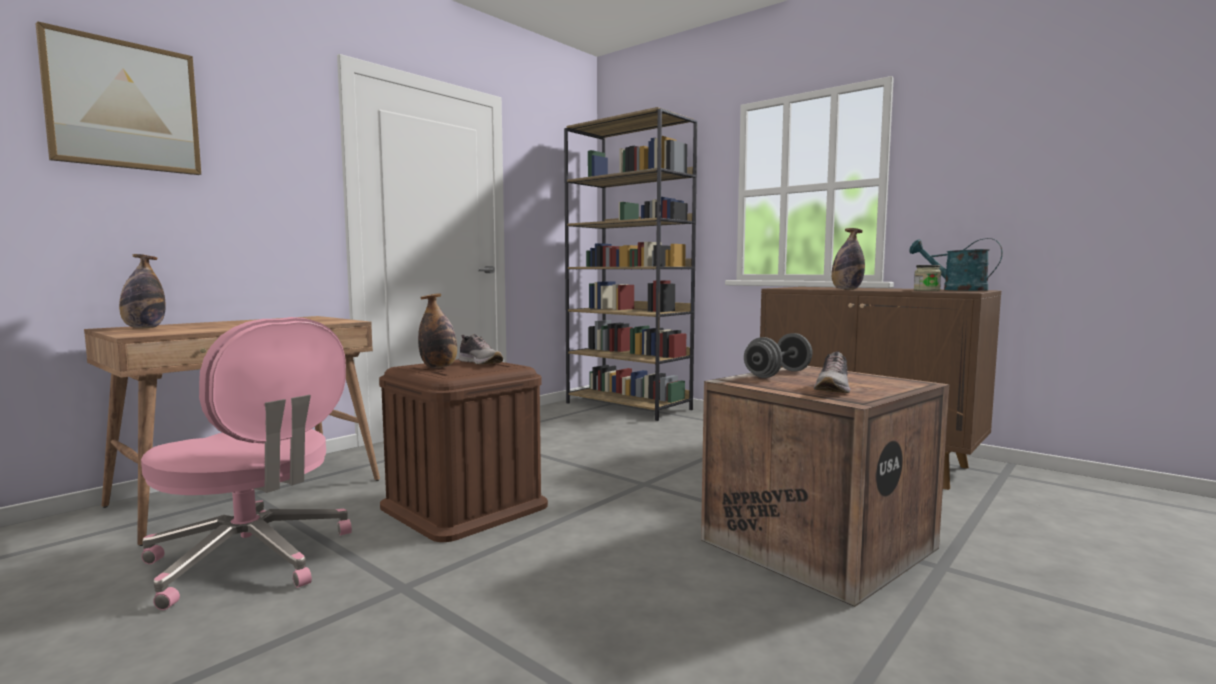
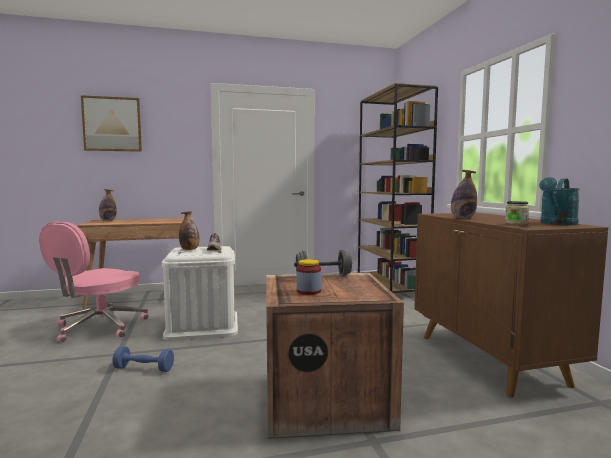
camera: 35 degrees right, 0 degrees up
pink office chair [141,317,352,610] -> pink office chair turned 45 degrees clockwise [39,222,149,343]
brown storage box [379,359,548,542] -> white storage box [162,246,238,340]
shoe [814,351,850,393] -> jar [297,259,321,295]
turquoise watering can [909,238,1003,291] -> turquoise watering can turned 120 degrees counterclockwise [539,177,580,225]
none -> blue dumbbell [112,346,174,372]

